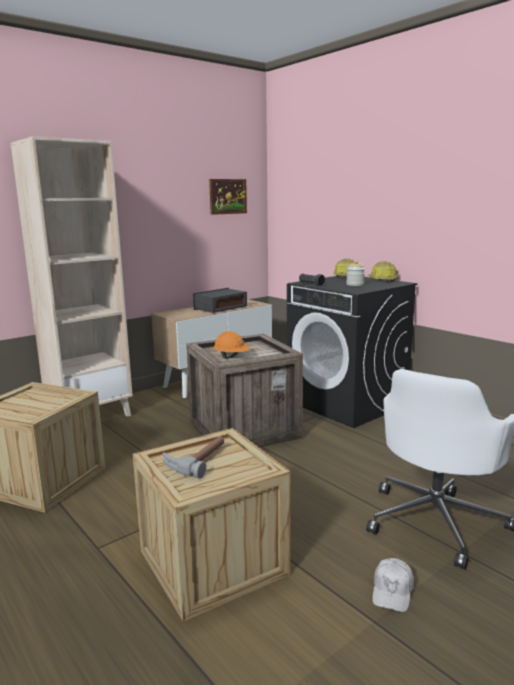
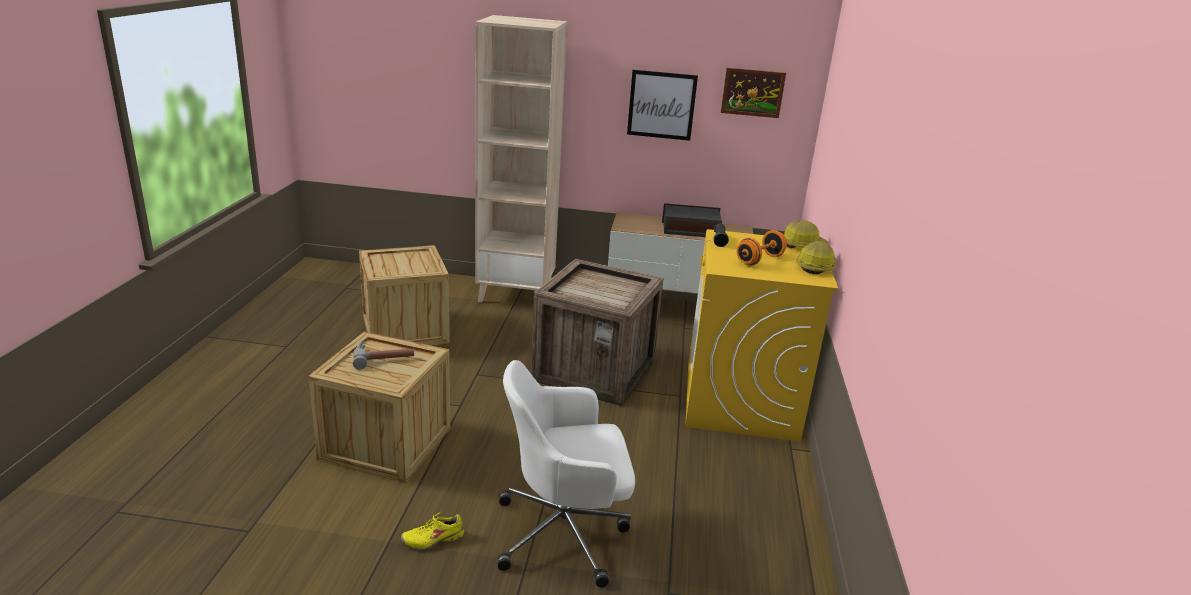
camera: 45 degrees right, 10 degrees up
orange hard hat [214,331,250,359] -> none
black washing machine [287,275,418,428] -> yellow washing machine [685,229,838,442]
jar [346,261,365,286] -> orange dumbbell [737,230,787,265]
white cap [372,558,414,612] -> yellow shoe [401,512,464,550]
none -> picture [627,70,698,141]

